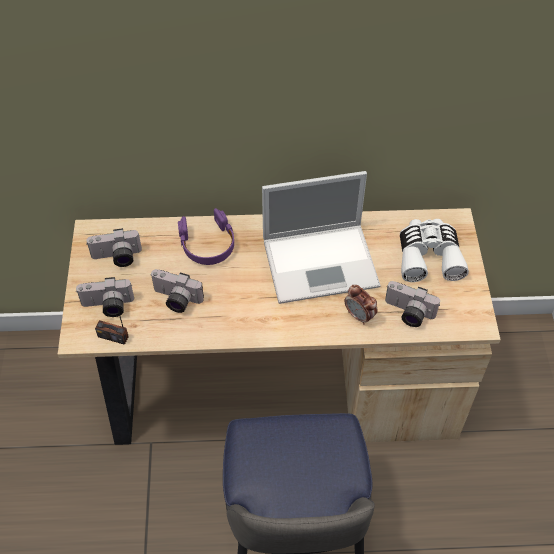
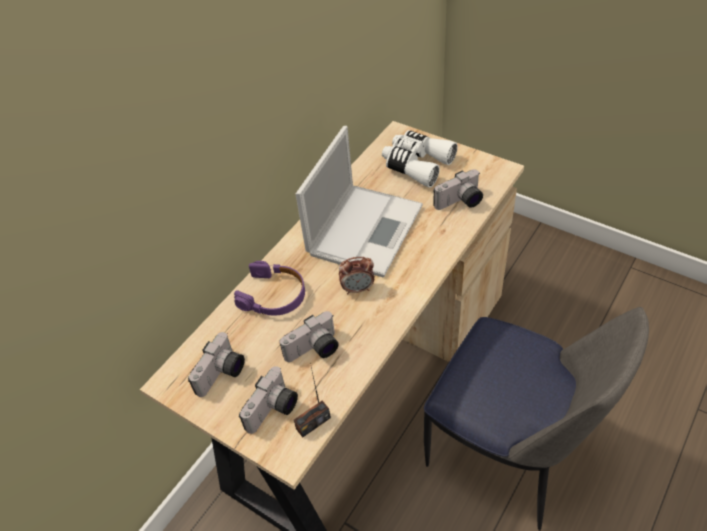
camera: 50 degrees left, 5 degrees down
alarm clock [344,285,378,325] -> alarm clock moved to [339,257,374,294]

